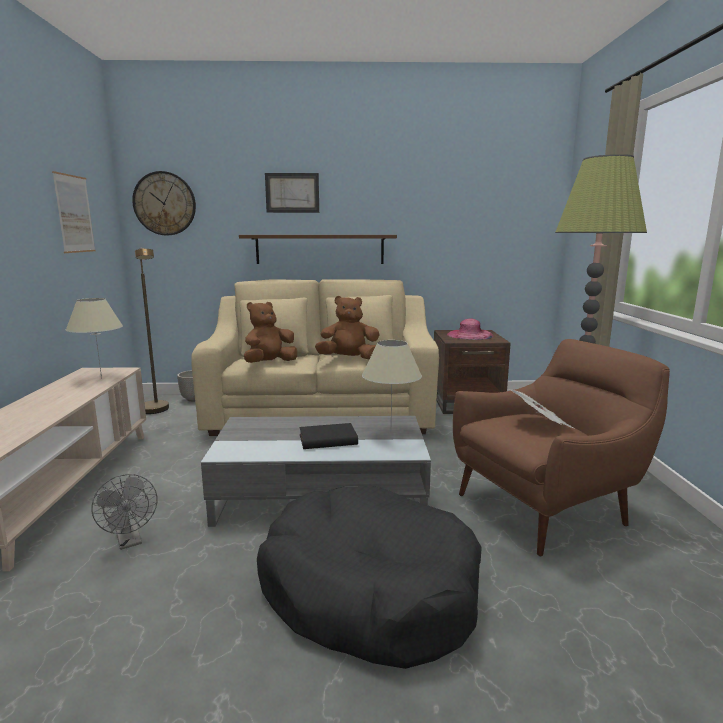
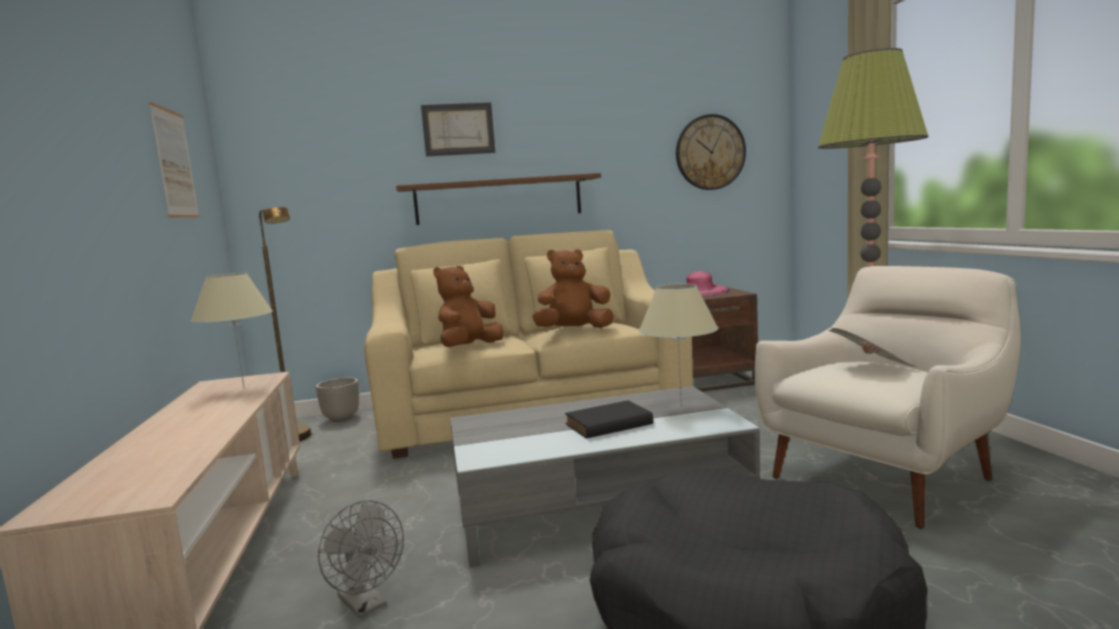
camera: 10 degrees left, 5 degrees down
wall clock [132,171,196,236] -> wall clock moved to [676,114,746,190]
brown armchair [453,339,670,556] -> white armchair [755,266,1021,529]

